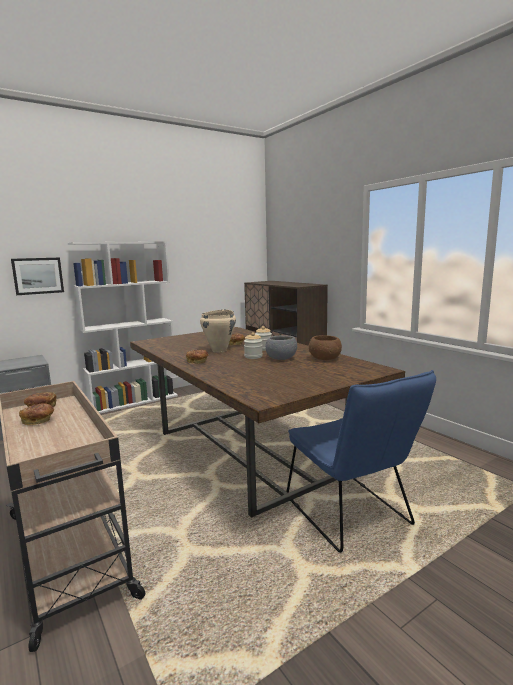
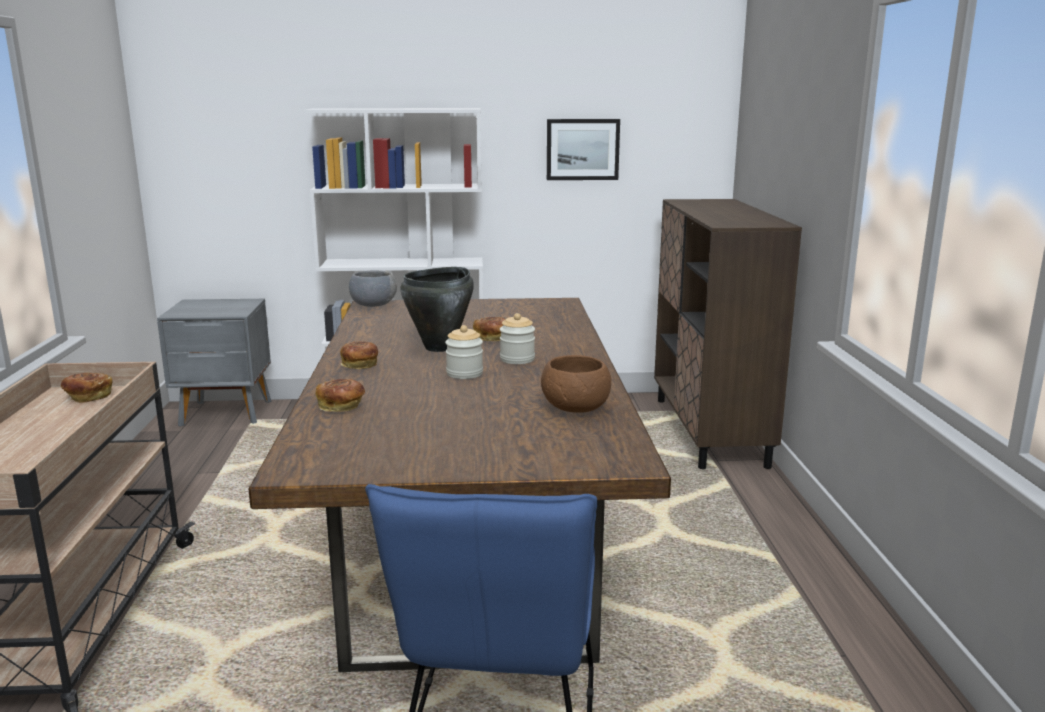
camera: 30 degrees right, 5 degrees up
picture [11,258,64,295] -> picture moved to [547,119,620,180]
bread [19,403,54,425] -> bread moved to [315,379,365,412]
beige cooking pot [200,309,236,352] -> black cooking pot [400,267,474,352]
grey bowl [265,335,297,360] -> grey bowl moved to [349,270,397,307]

